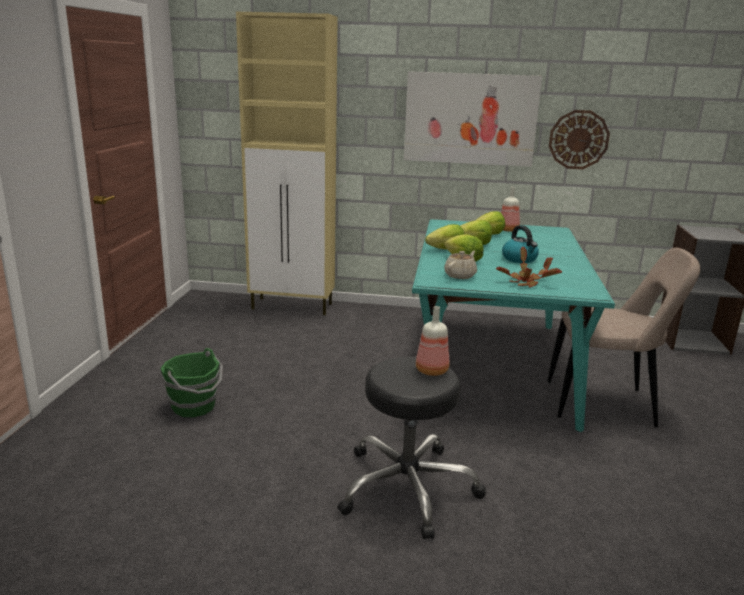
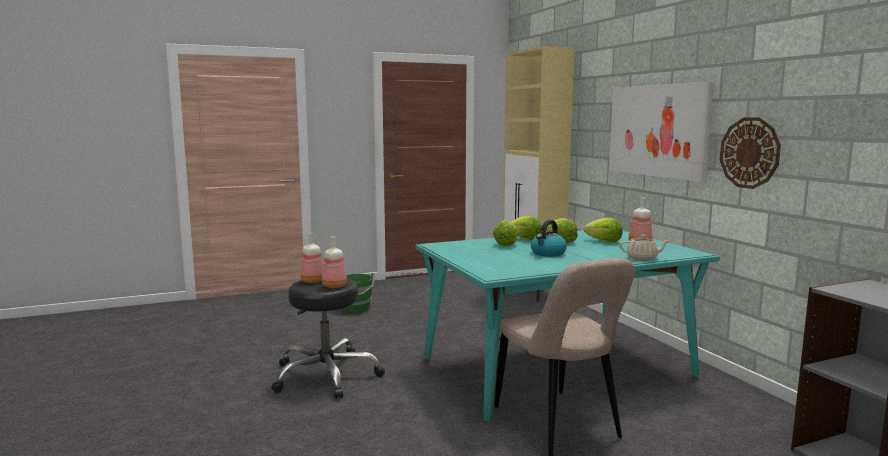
camera: 60 degrees right, 10 degrees down
beige teapot [444,251,477,279] -> beige teapot moved to [619,235,670,260]
potted plant [496,247,562,288] -> none
none -> bottle [300,233,323,283]

